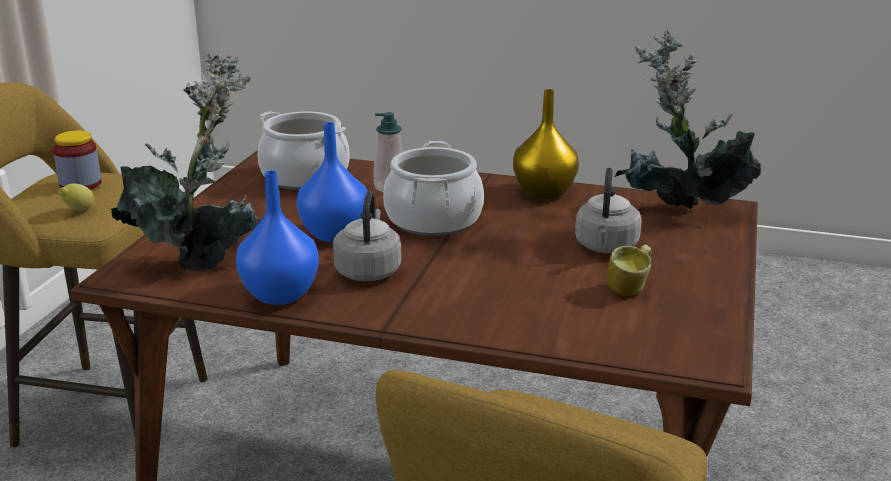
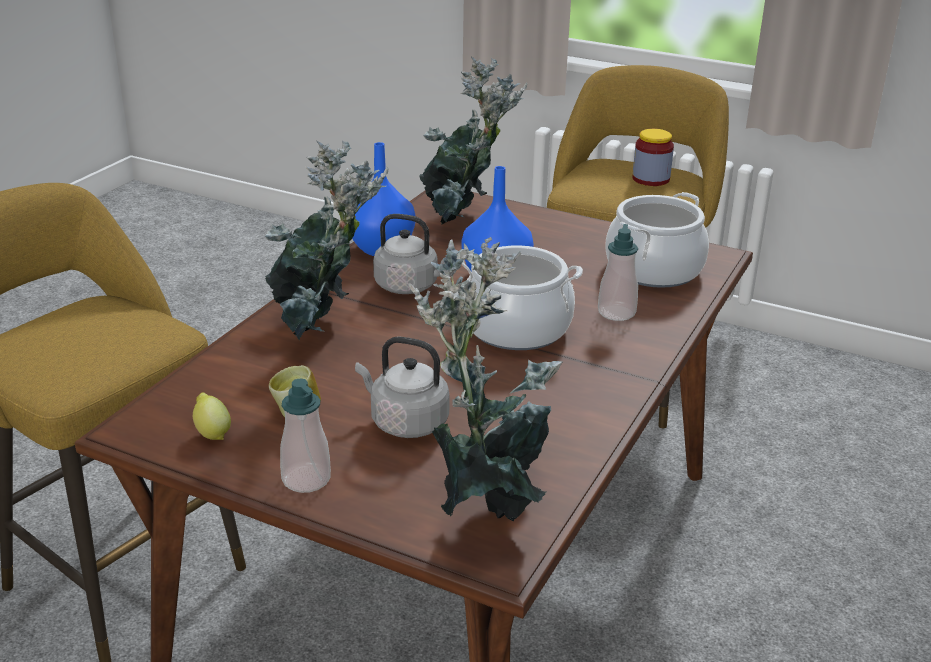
camera: 100 degrees right, 5 degrees up
lemon [58,183,94,211] -> lemon moved to [193,392,231,440]
yellow vase [513,89,579,199] -> none
none -> potted plant [264,140,388,340]
none -> soap dispenser [280,379,331,493]

